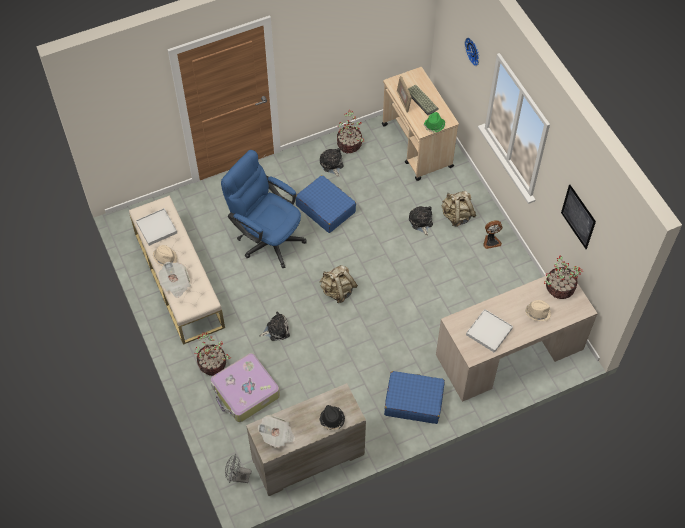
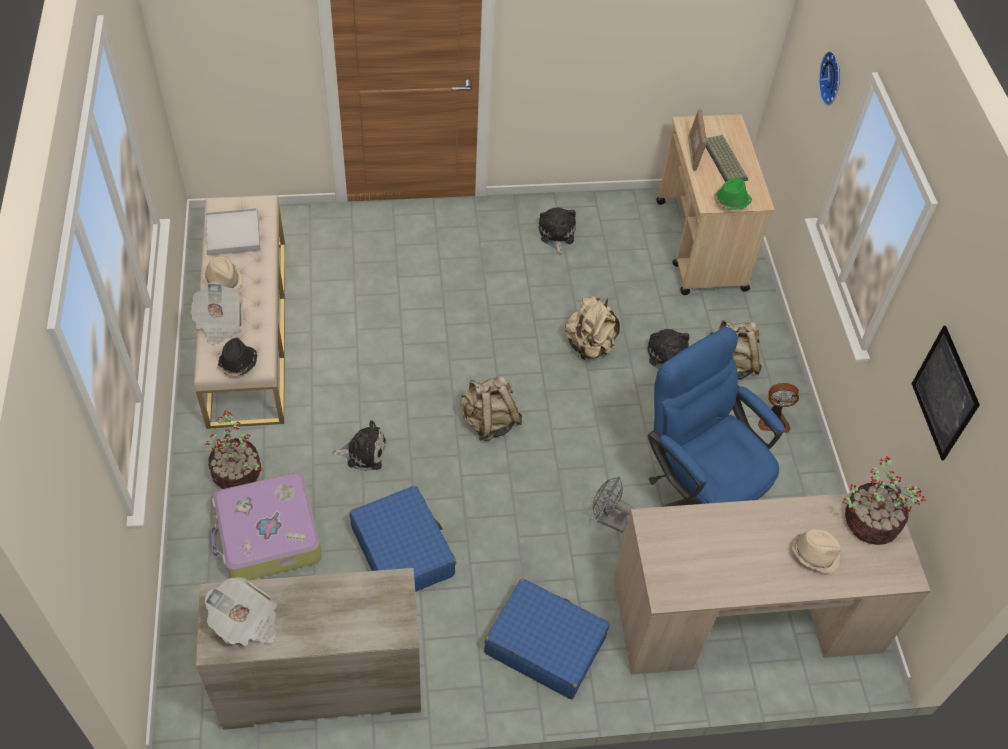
camera: 15 degrees right, 5 degrees down
blue office chair [221,150,307,268] -> blue office chair moved to [648,327,785,507]
grey fan [225,454,252,483] -> grey fan moved to [592,477,635,533]
blue suitcase [296,175,356,233] -> blue suitcase moved to [349,485,456,592]
black hat [319,405,345,430] -> black hat moved to [217,338,257,376]
potted plant [337,110,364,153] -> none
white tray [466,309,513,353] -> none
none -> beige backpack [565,296,620,360]

